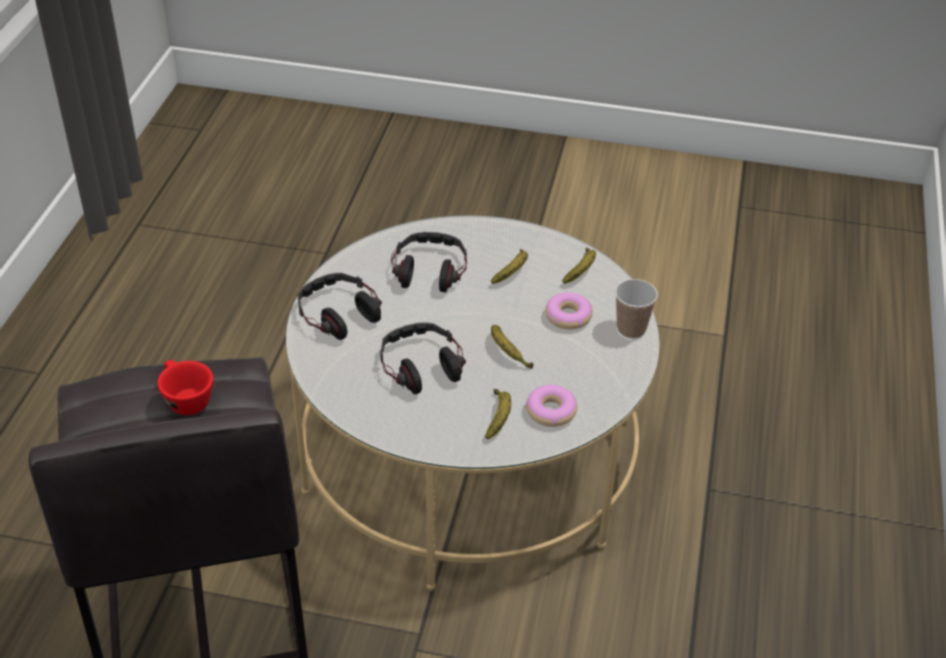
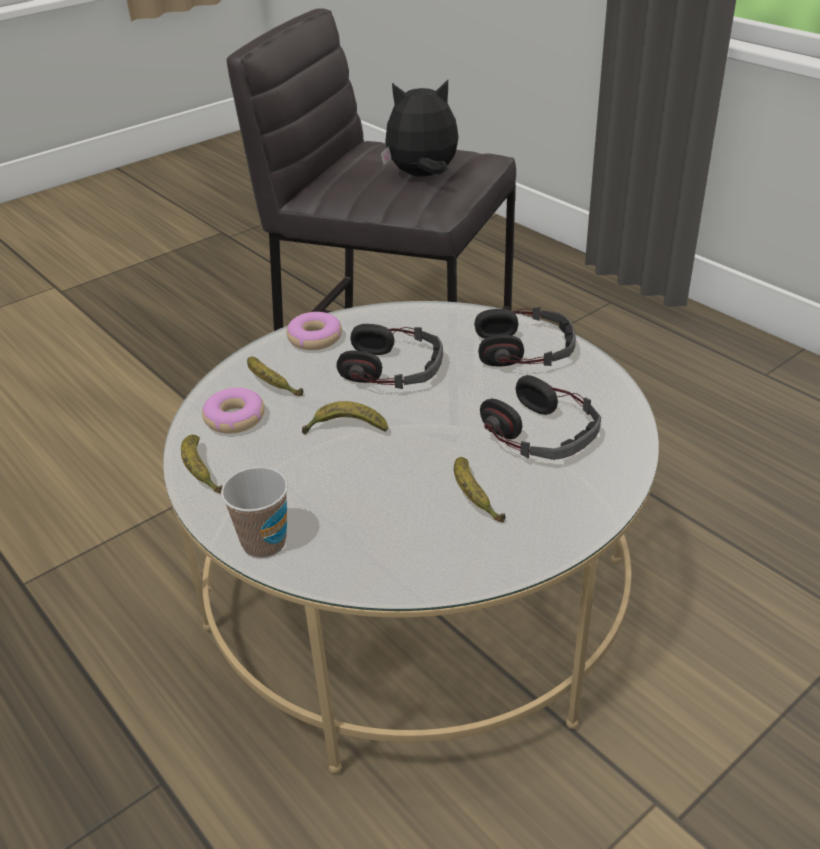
camera: 130 degrees right, 5 degrees down
red cup [157,360,213,415] -> plush toy [381,80,459,177]
donut [545,292,593,329] -> donut moved to [287,312,342,350]
banana [562,248,596,284] -> banana moved to [181,435,223,494]

